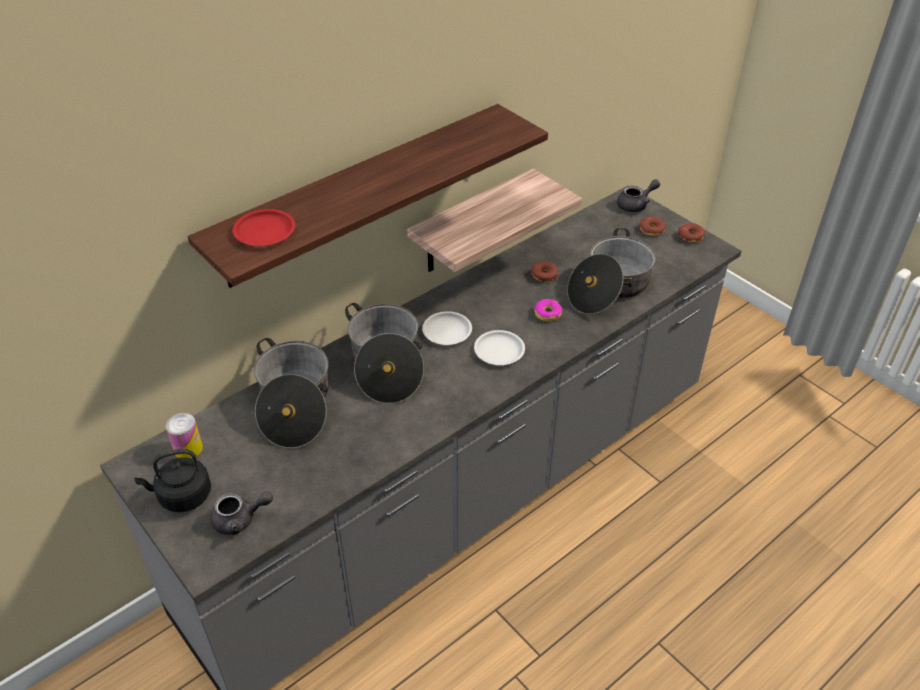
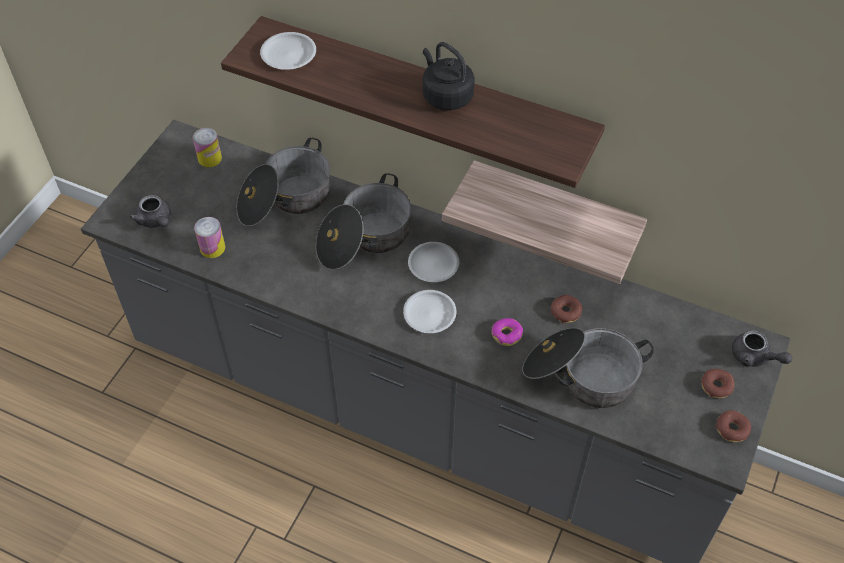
camera: 65 degrees right, 10 degrees up
black kettle [134,449,211,512] -> black kettle moved to [422,42,475,110]
red plate [233,209,295,246] -> white plate [260,32,316,70]
none -> can [194,217,225,258]

